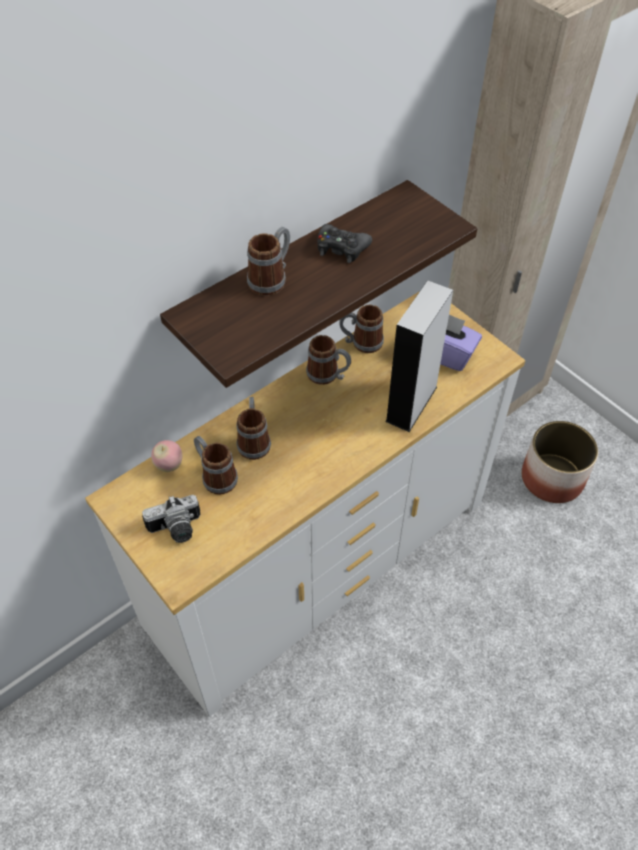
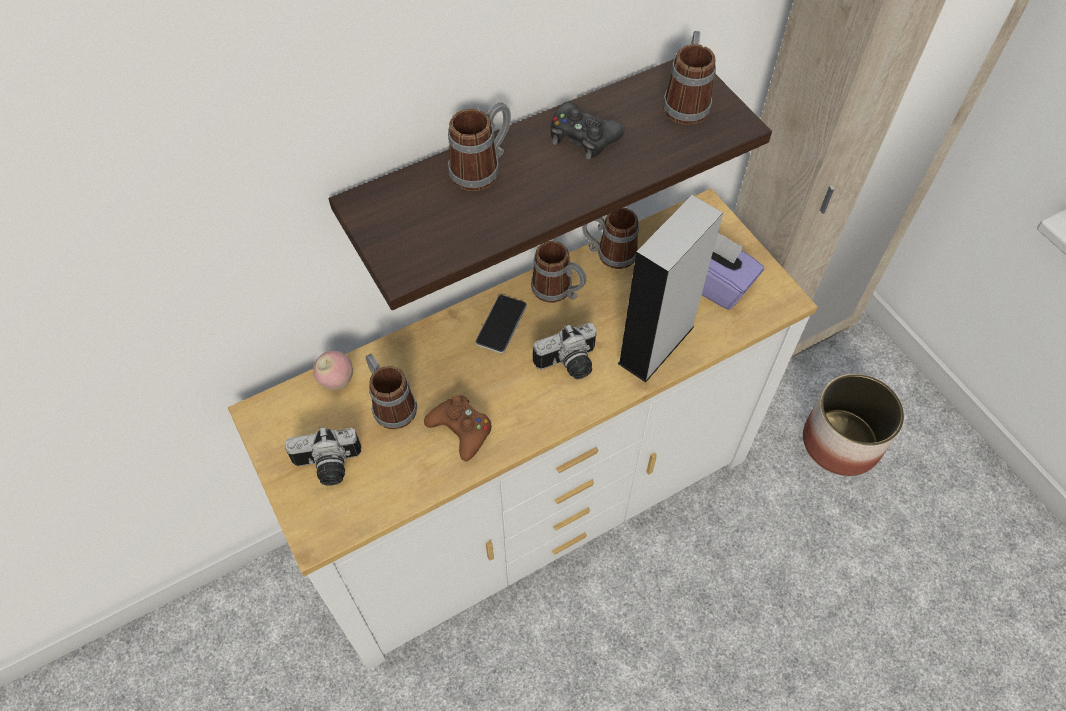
camera: 10 degrees right, 5 degrees up
mug [236,397,271,460] -> mug moved to [663,31,716,125]
none -> brown game controller [424,395,492,462]
none -> phone [475,295,527,353]
none -> camera [533,323,597,379]

